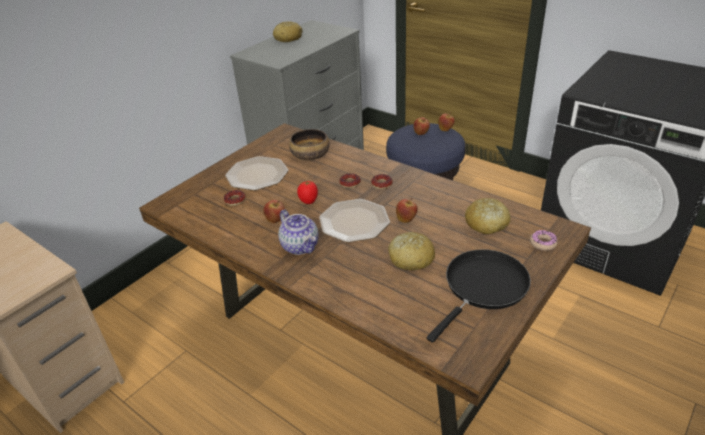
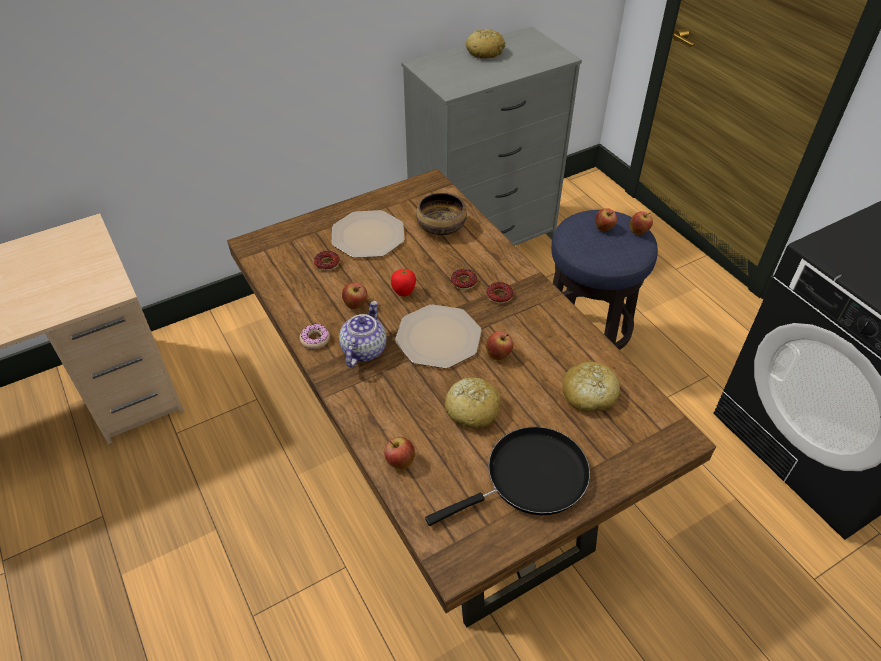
camera: 20 degrees right, 10 degrees up
teapot [278,209,319,255] -> teapot turned 150 degrees counterclockwise [339,301,386,367]
donut [530,230,558,251] -> donut moved to [300,323,330,349]
none -> apple [384,437,415,469]

